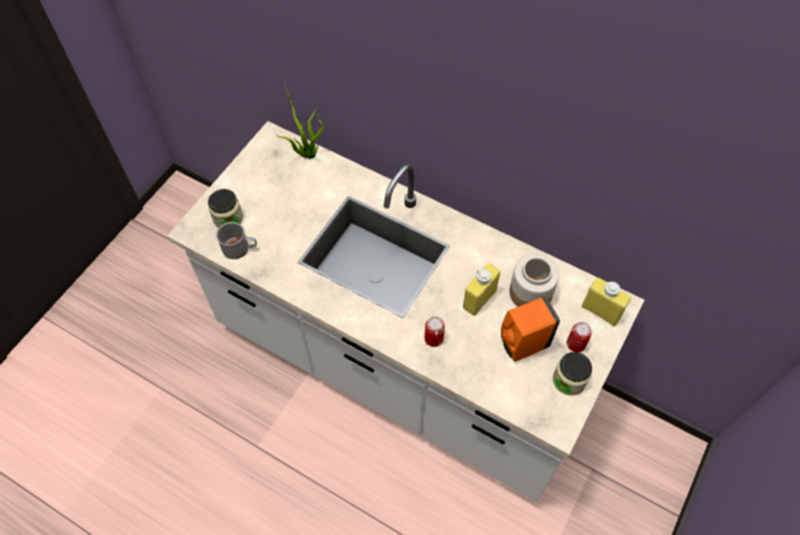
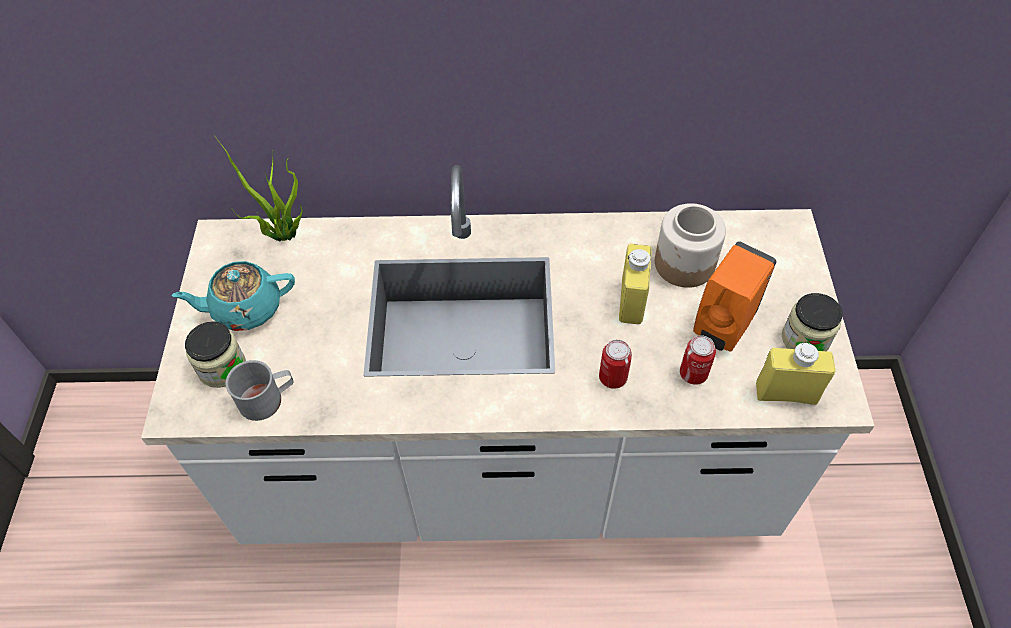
camera: 30 degrees left, 5 degrees down
can [567,322,592,352] -> can moved to [680,335,716,385]
yellow bottle [582,277,631,326] -> yellow bottle moved to [756,342,835,405]
none -> turquoise teapot [171,261,295,331]

